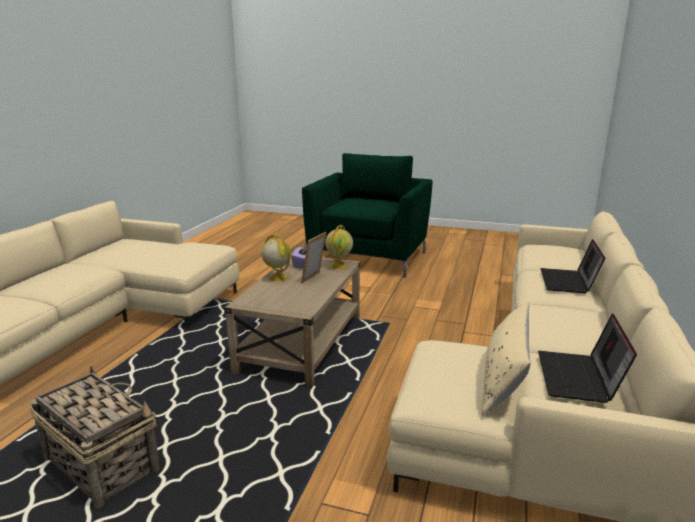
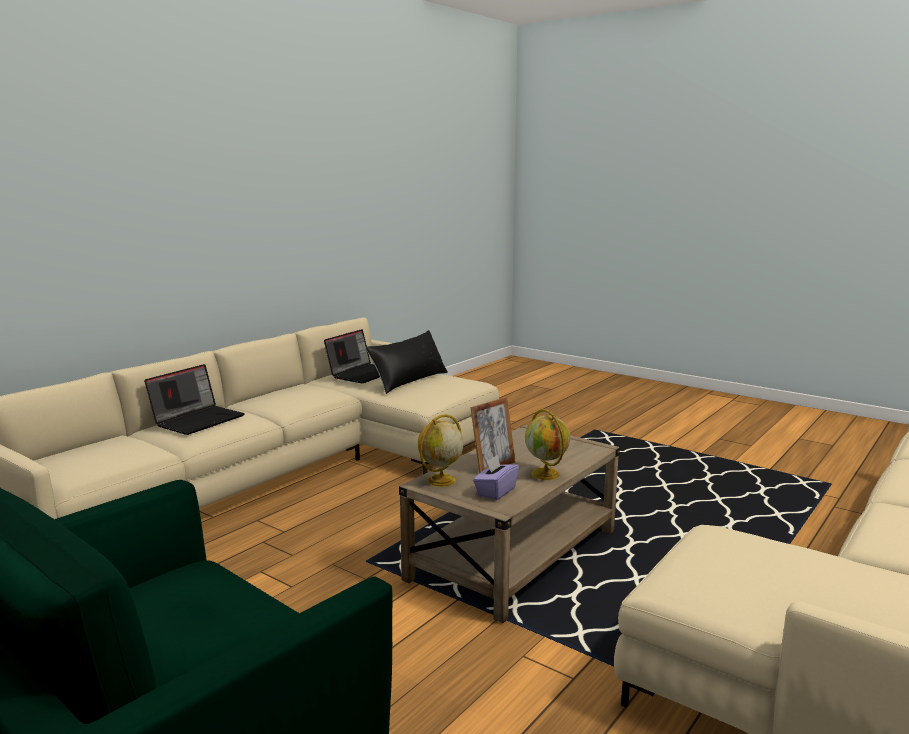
camera: 160 degrees left, 5 degrees down
basket [30,365,160,508] -> none
beige pillow [482,301,531,415] -> black pillow [366,330,448,394]

